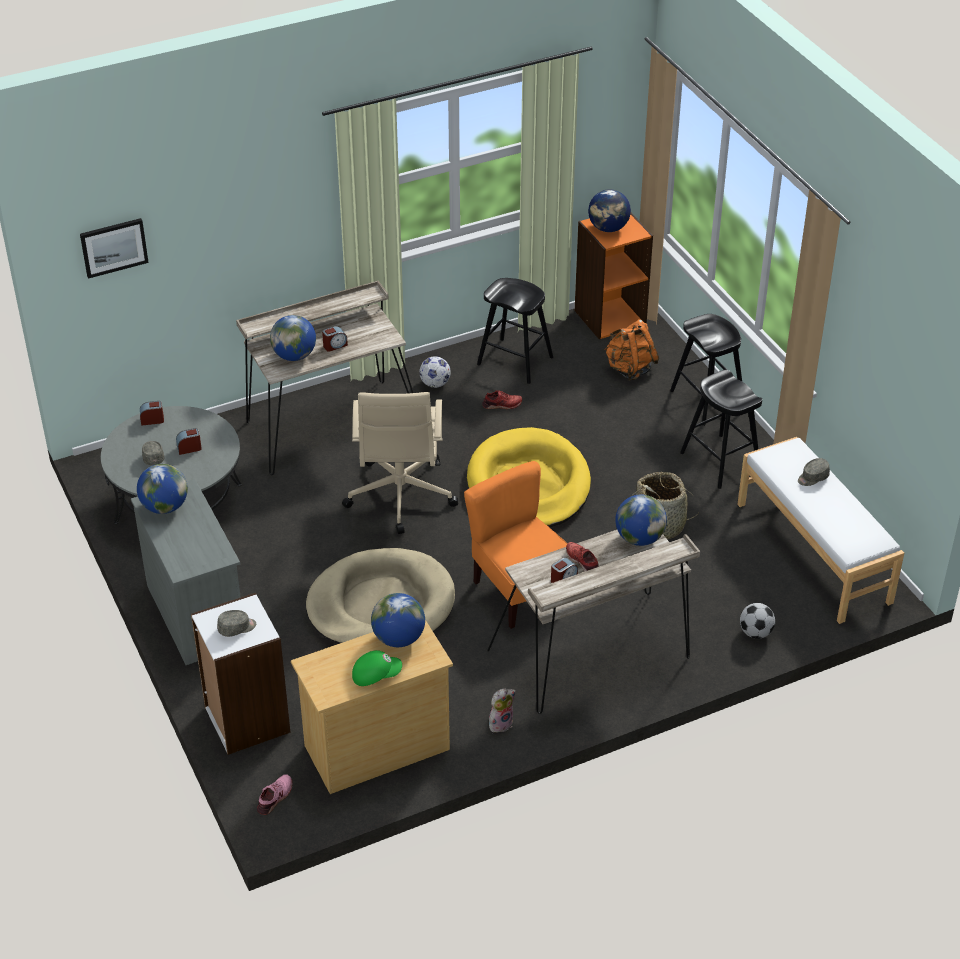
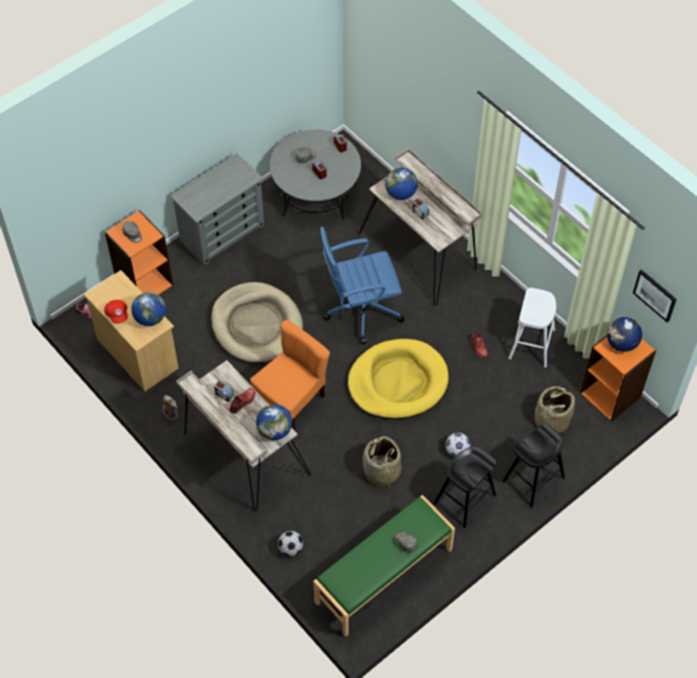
camera: 75 degrees right, 15 degrees up
picture [80,218,149,279] -> picture moved to [633,269,677,323]
globe [137,464,188,514] -> none
white bookcase [191,593,291,755] -> orange bookcase [105,210,173,295]
beige office chair [342,392,458,534] -> blue office chair [320,227,404,344]
green cap [352,650,402,686] -> red cap [104,300,128,324]
football [419,356,451,388] -> football moved to [446,433,470,457]
black stool [477,278,553,384] -> white stool [509,288,556,368]
orange backpack [604,319,659,381] -> basket [534,386,575,433]
white bench [737,437,904,624] -> green bench [313,495,455,637]

